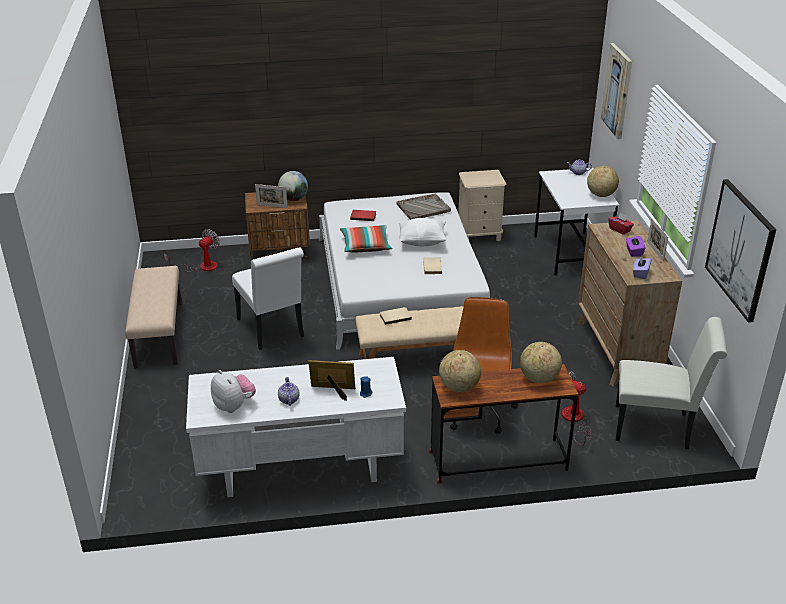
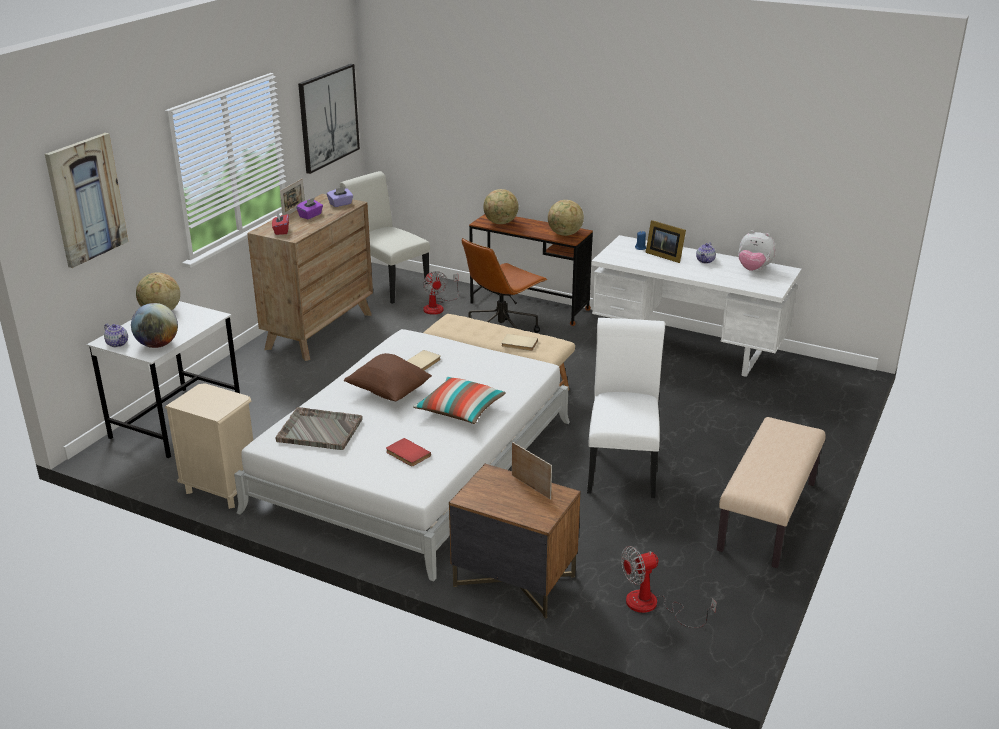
camera: 145 degrees left, 5 degrees down
plush toy [211,370,256,413] -> plush toy turned 60 degrees counterclockwise [738,230,776,271]
globe [278,171,308,201] -> globe moved to [131,303,178,348]
white pillow [399,218,447,246] -> brown pillow [344,353,432,401]

